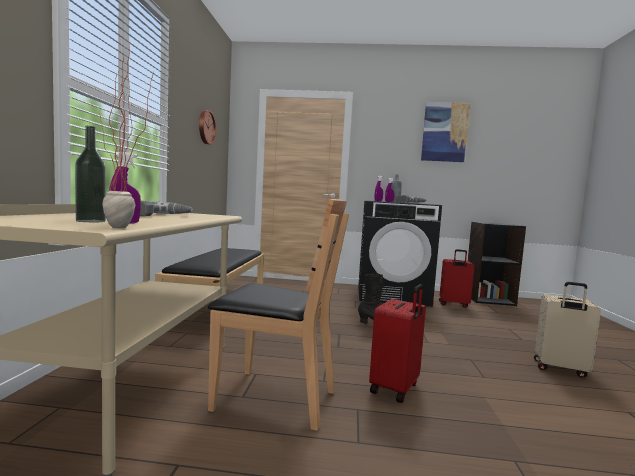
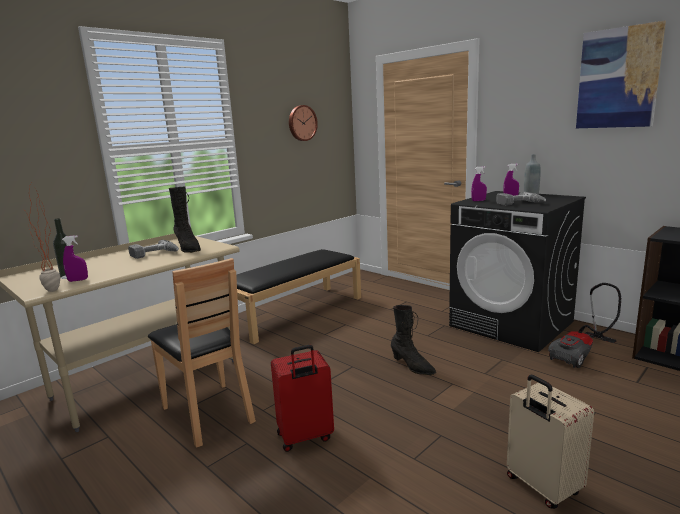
camera: 40 degrees right, 10 degrees up
red suitcase [439,249,474,308] -> vacuum cleaner [548,283,621,368]
none -> black boot [169,186,201,253]

